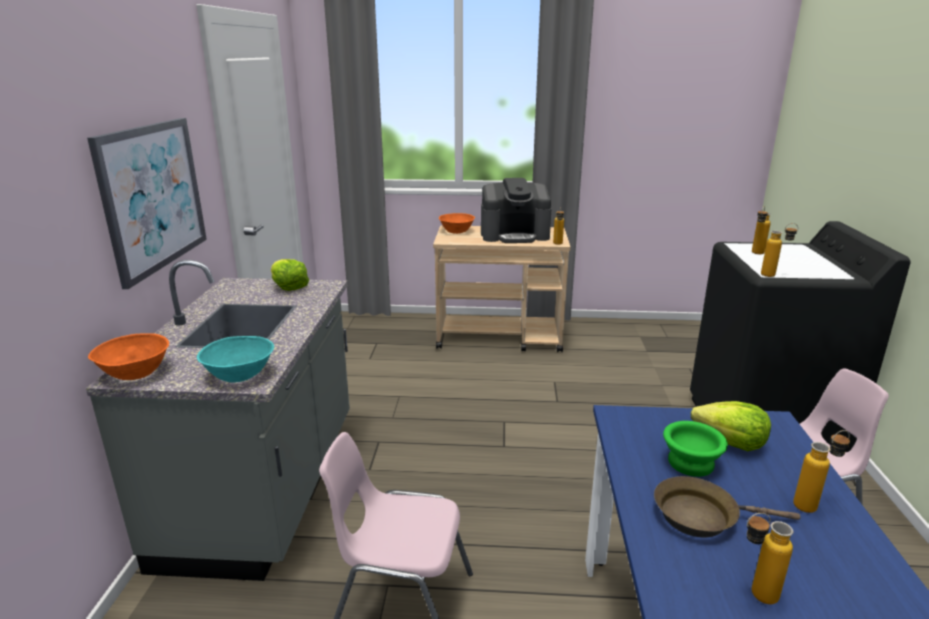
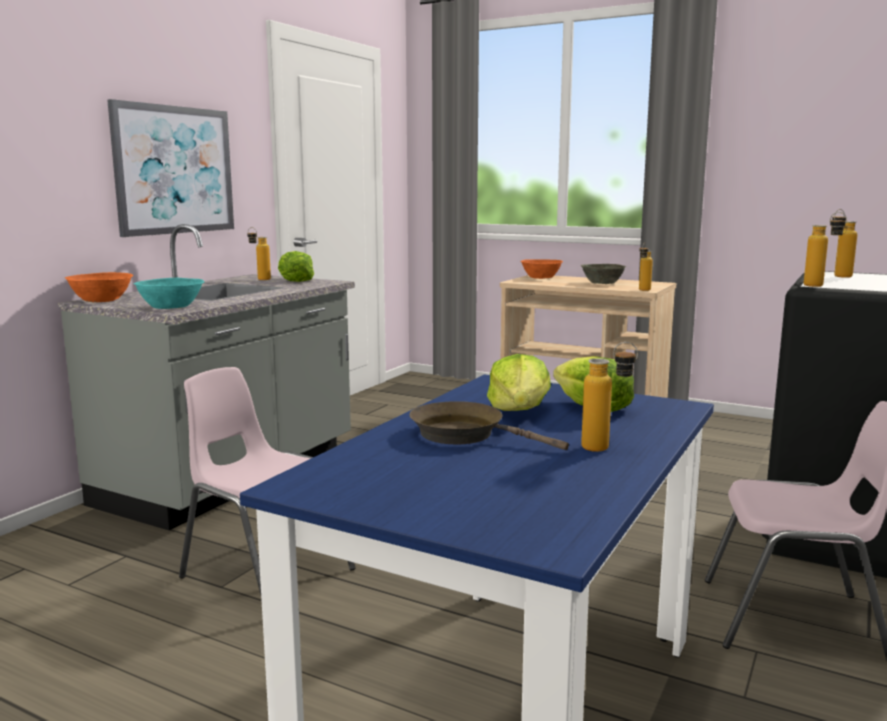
camera: 25 degrees right, 10 degrees down
coffee machine [481,178,552,243] -> grey bowl [581,264,626,284]
green bowl [663,421,728,477] -> lettuce [487,354,551,411]
bottle [747,513,793,604] -> bottle moved to [247,227,271,280]

